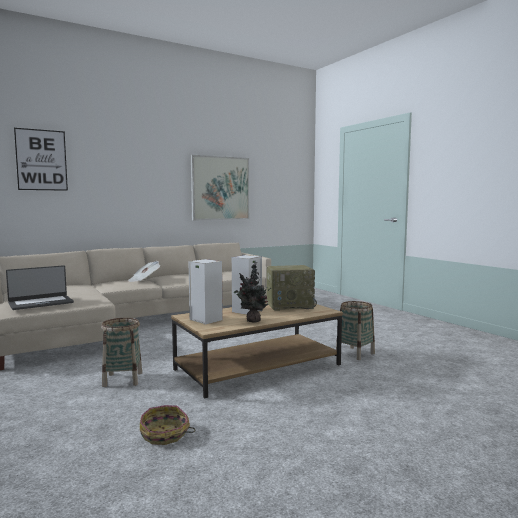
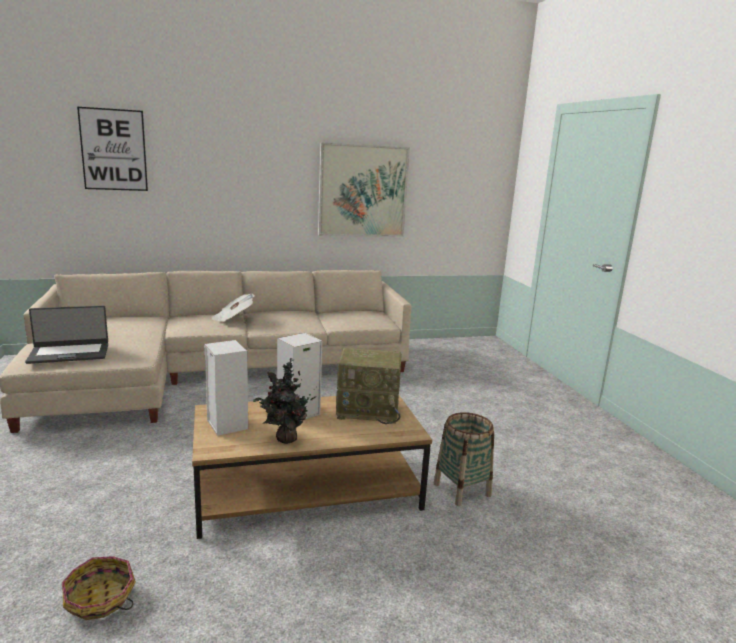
camera: 15 degrees right, 10 degrees up
basket [101,318,142,387] -> none

